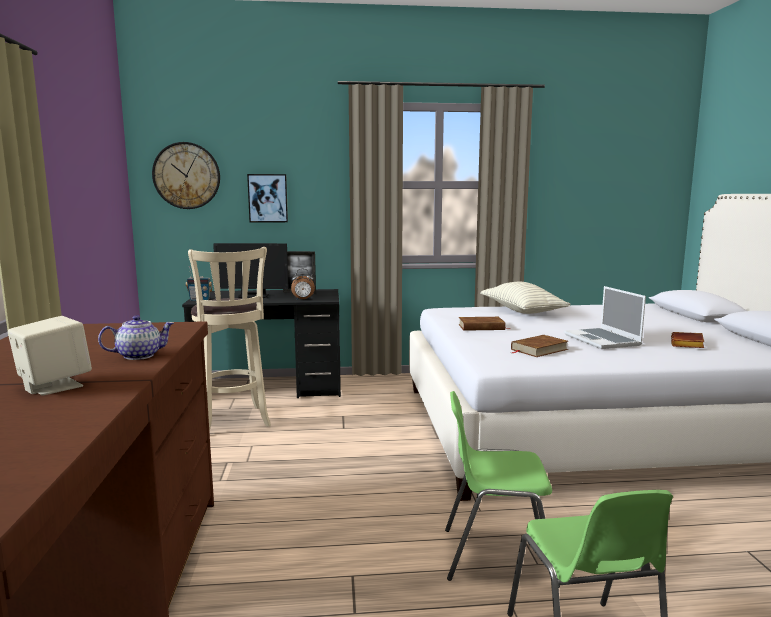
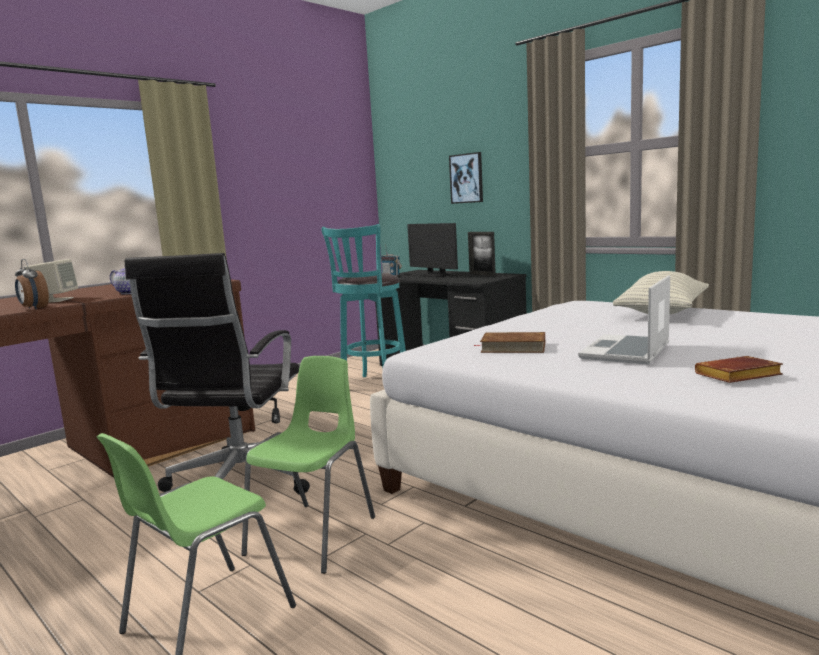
camera: 50 degrees right, 0 degrees up
wall clock [152,142,220,209] -> none
beige stool [188,247,271,432] -> turquoise stool [321,224,406,377]
alarm clock [291,269,315,300] -> alarm clock moved to [15,259,49,309]
green chair [445,391,560,588] -> green chair turned 60 degrees clockwise [241,356,375,574]
brown book [458,317,510,331] -> none
none -> black office chair [125,253,310,495]

